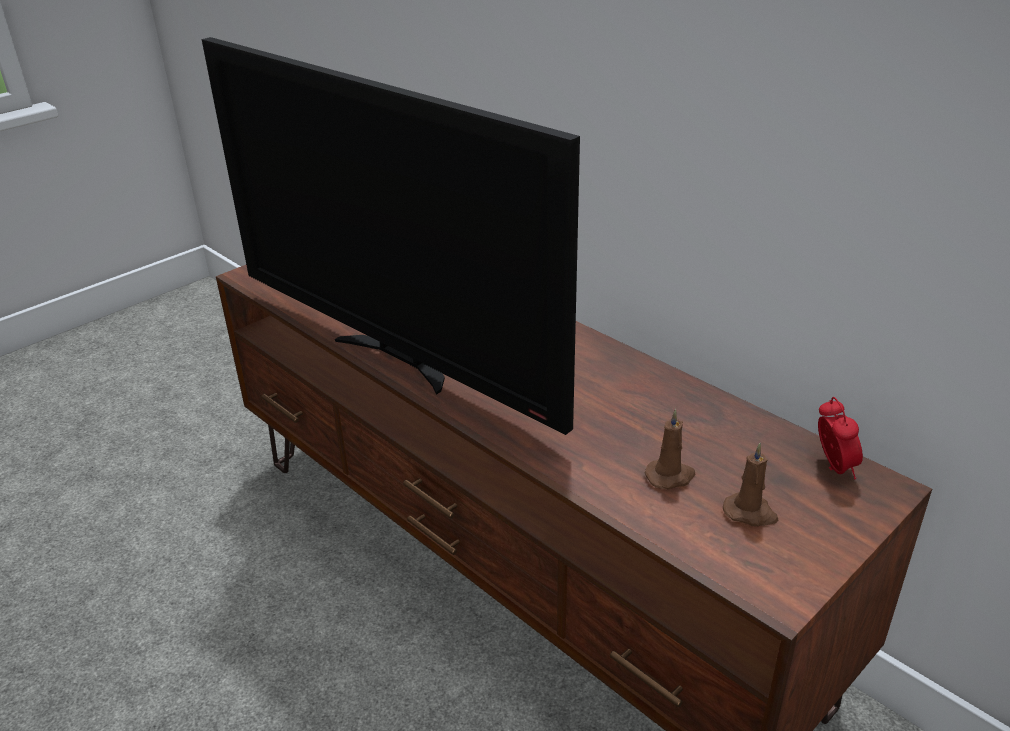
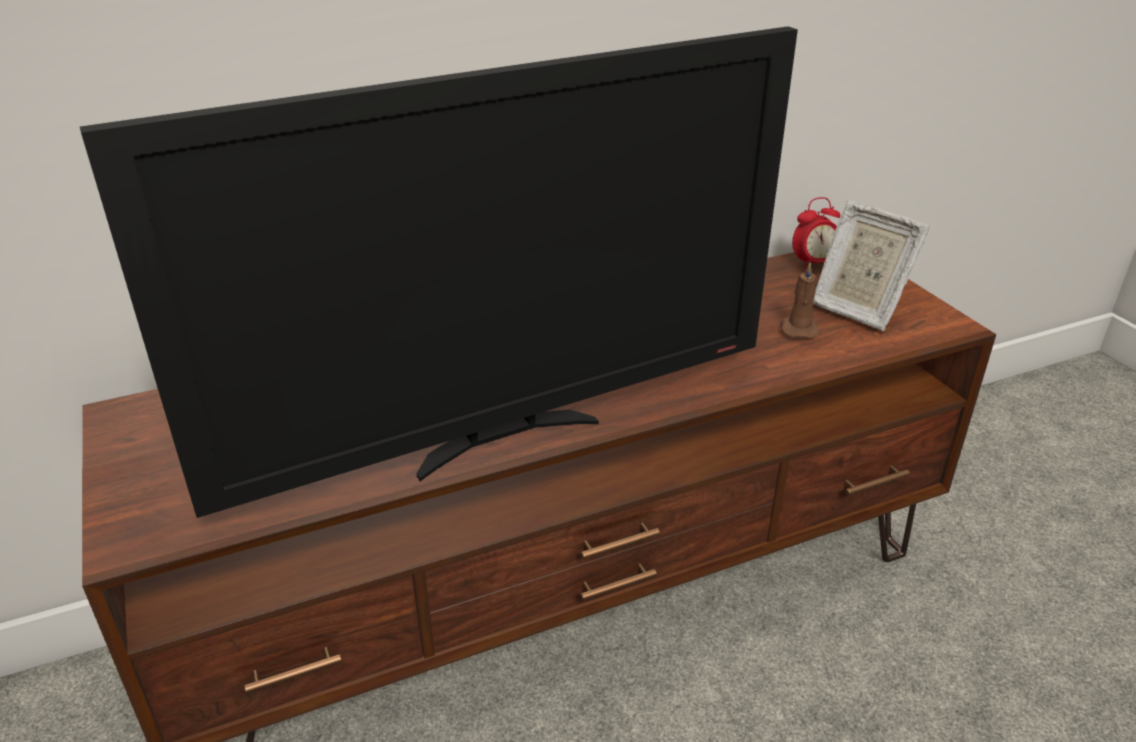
camera: 70 degrees left, 0 degrees up
brown candle [723,443,778,526] -> picture frame [813,200,929,331]
alarm clock [818,397,863,479] -> alarm clock turned 150 degrees clockwise [792,197,840,270]

